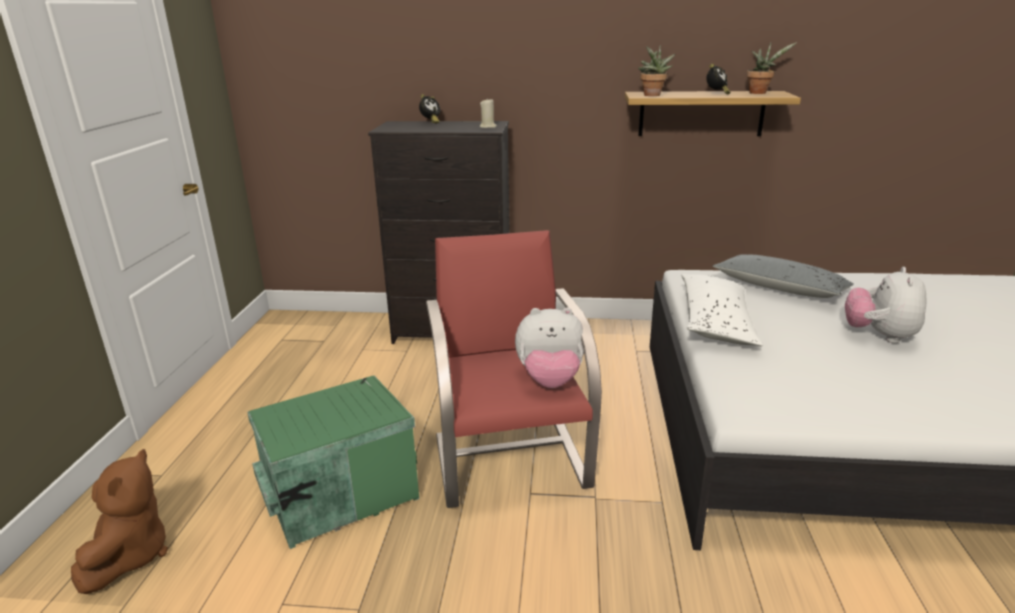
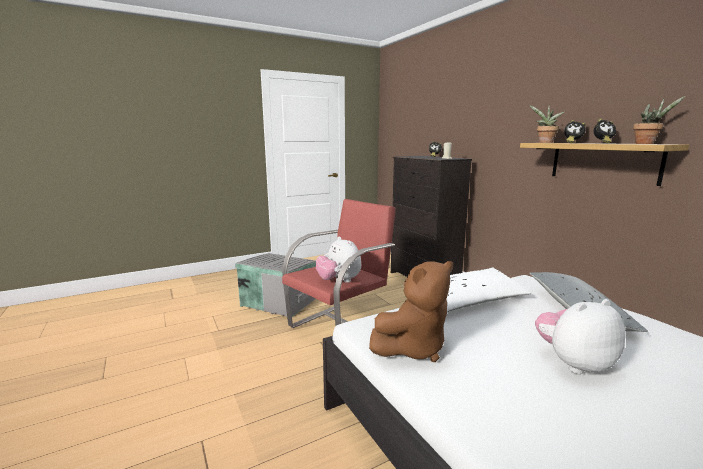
camera: 55 degrees right, 10 degrees down
brown plush toy [71,449,168,594] -> brown plush toy moved to [369,261,453,362]
green storage box [247,376,419,549] -> grey storage box [235,253,316,317]
none -> alarm clock [564,120,586,143]

